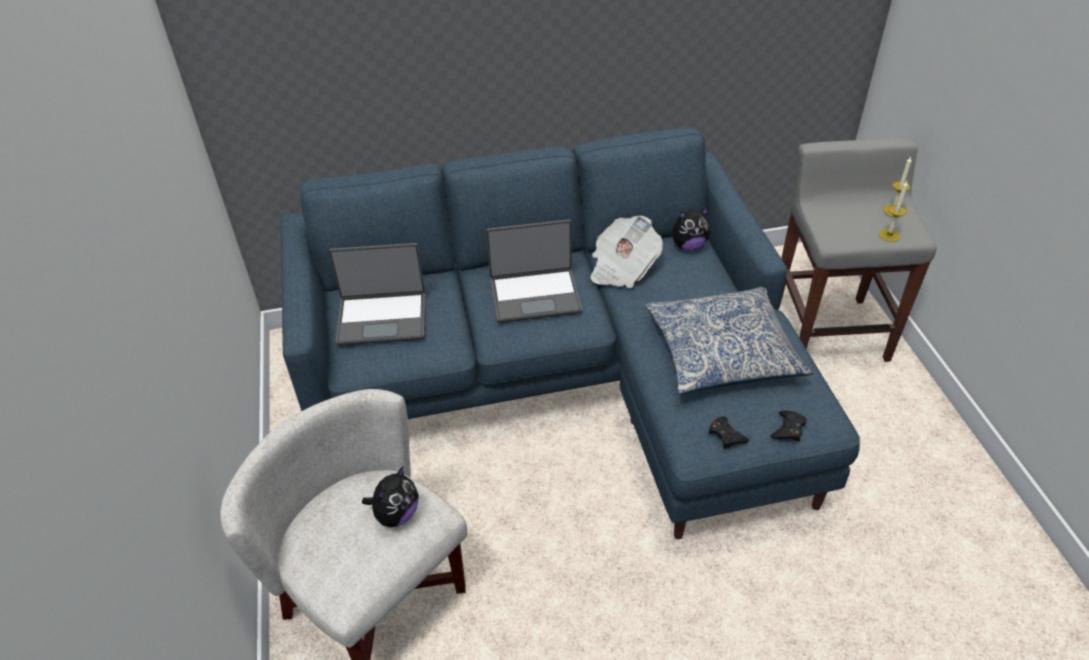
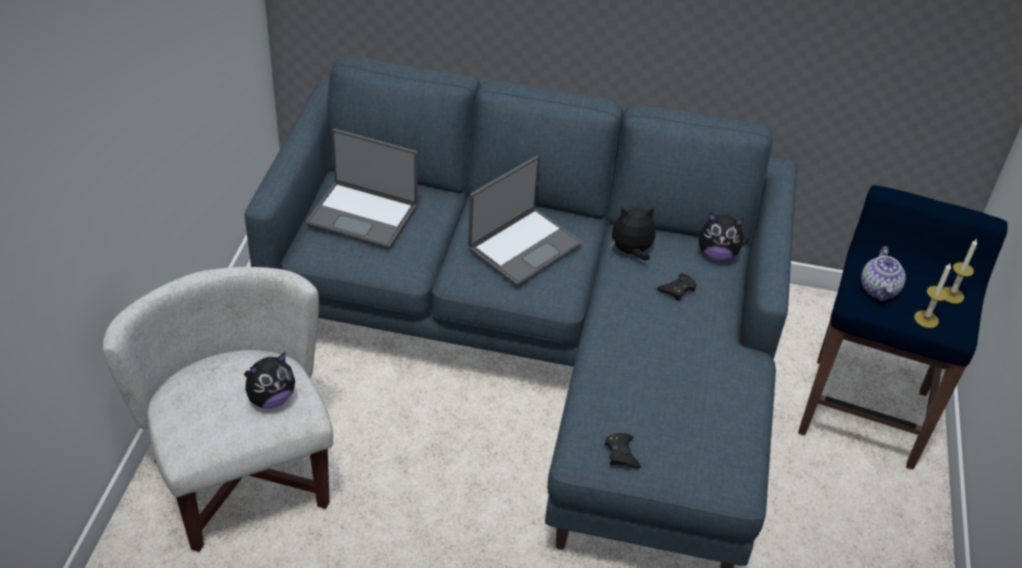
camera: 20 degrees right, 0 degrees up
laptop [486,219,582,323] -> laptop turned 60 degrees counterclockwise [468,156,582,287]
newspaper [590,216,663,288] -> plush toy [610,207,656,260]
pillow [646,287,813,394] -> none
black game controller [770,410,807,442] -> black game controller moved to [657,274,697,301]
grey stool [779,138,937,362] -> blue stool [798,185,1008,470]
none -> teapot [861,246,906,301]

